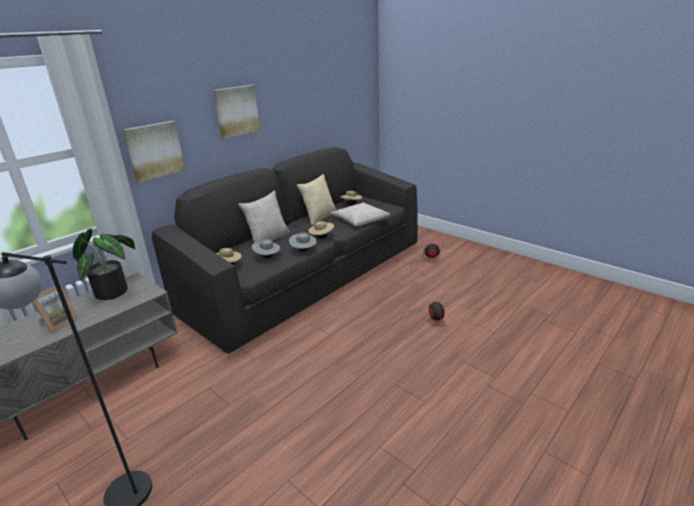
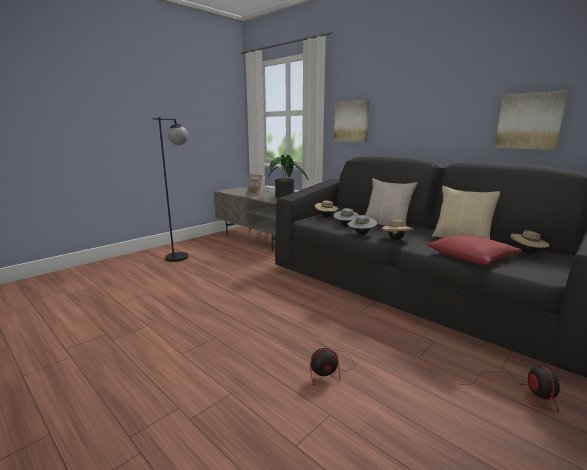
camera: 90 degrees right, 10 degrees down
picture [213,85,260,139] -> picture moved to [495,91,568,150]
beige pillow [330,203,390,226] -> red pillow [427,234,522,265]

